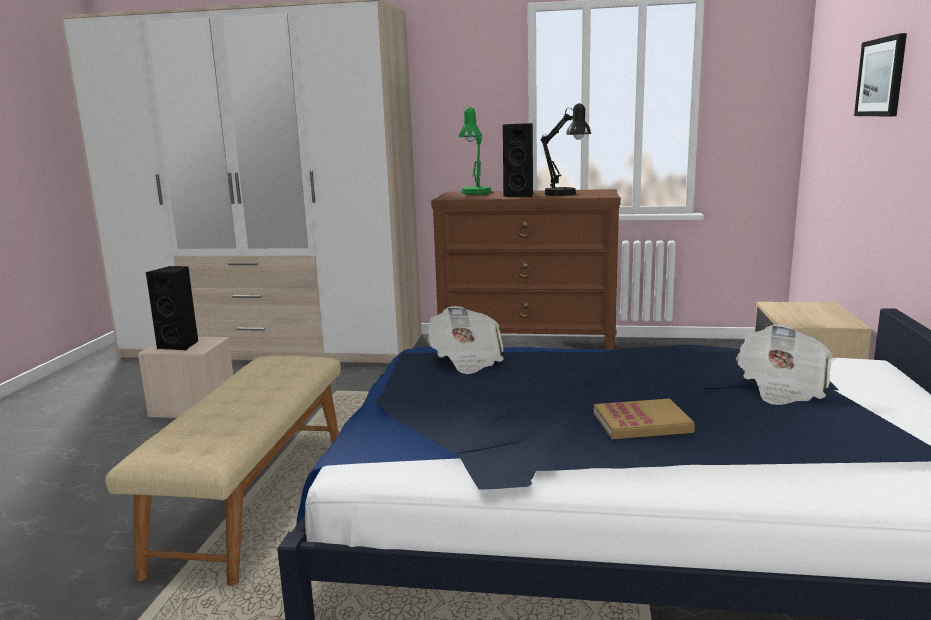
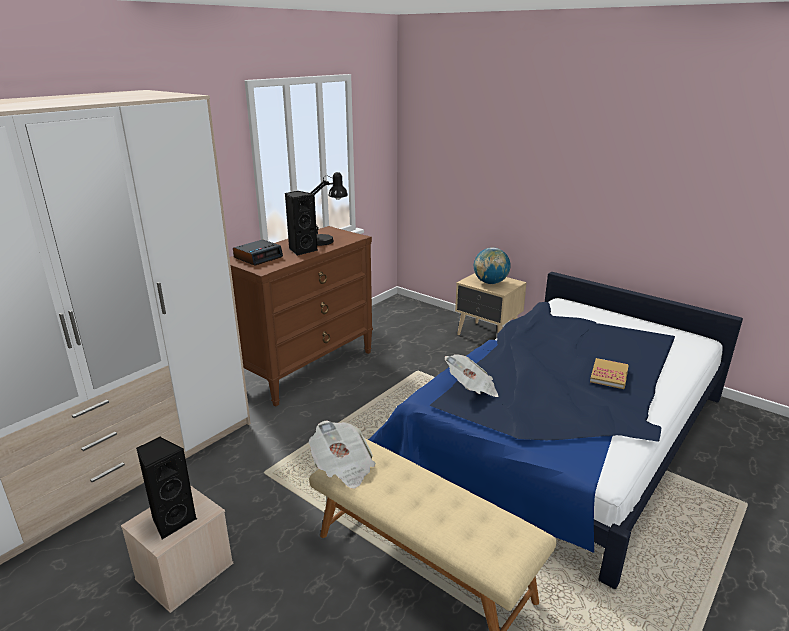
camera: 60 degrees left, 10 degrees up
green table lamp [459,107,491,195] -> alarm clock [233,239,283,266]
newspaper [736,324,832,405] -> newspaper moved to [309,420,376,488]
picture [854,33,907,116] -> none
none -> globe [474,247,510,284]

